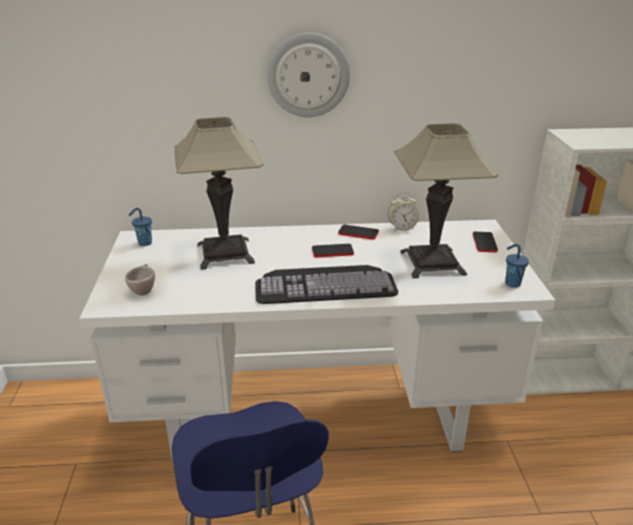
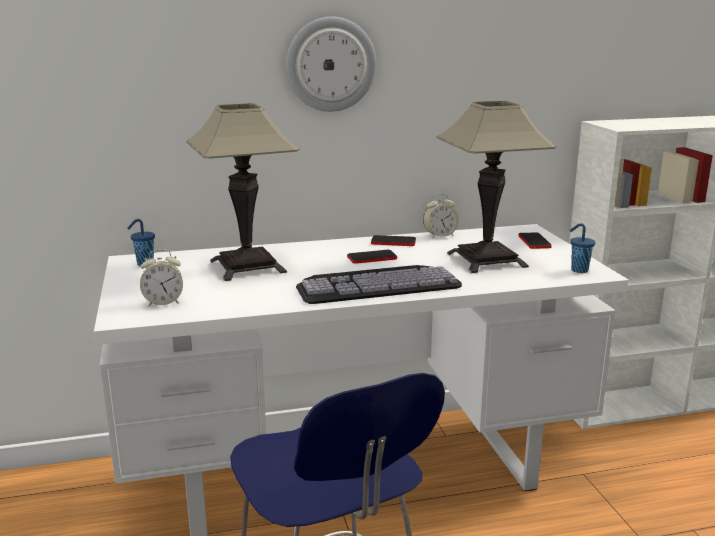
camera: 10 degrees left, 10 degrees down
beige cup [125,264,155,295] -> alarm clock [140,249,183,307]

